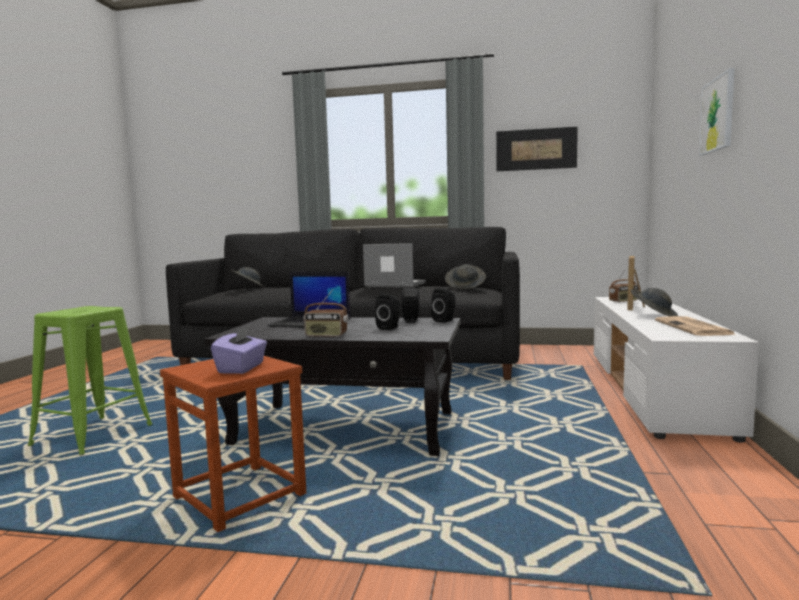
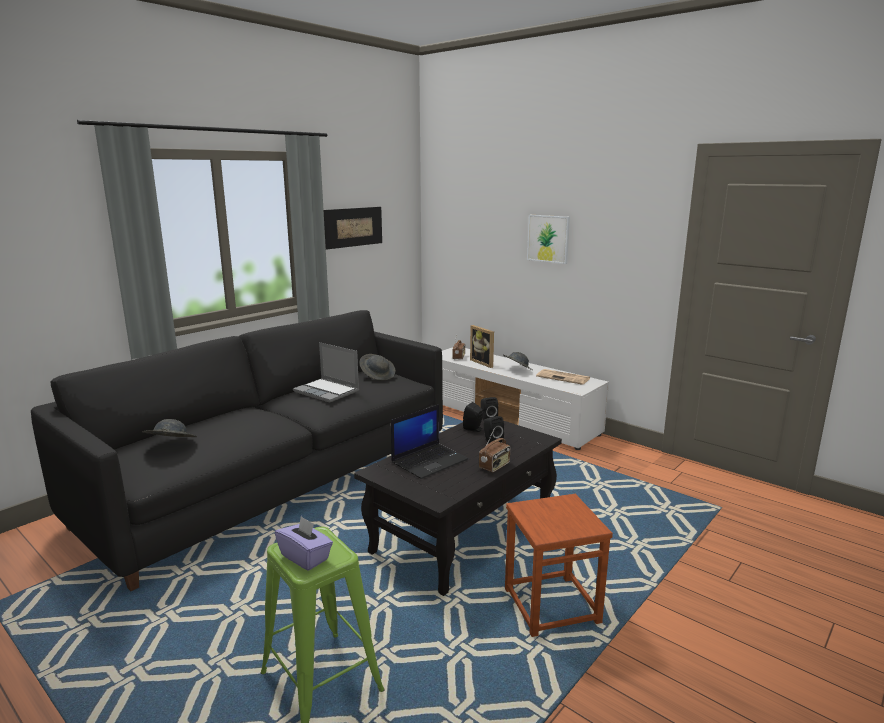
camera: 60 degrees left, 10 degrees up
purple tissue box [211,324,267,374] -> purple tissue box moved to [275,516,333,571]
laptop [363,243,426,287] -> laptop turned 105 degrees counterclockwise [293,342,359,403]

